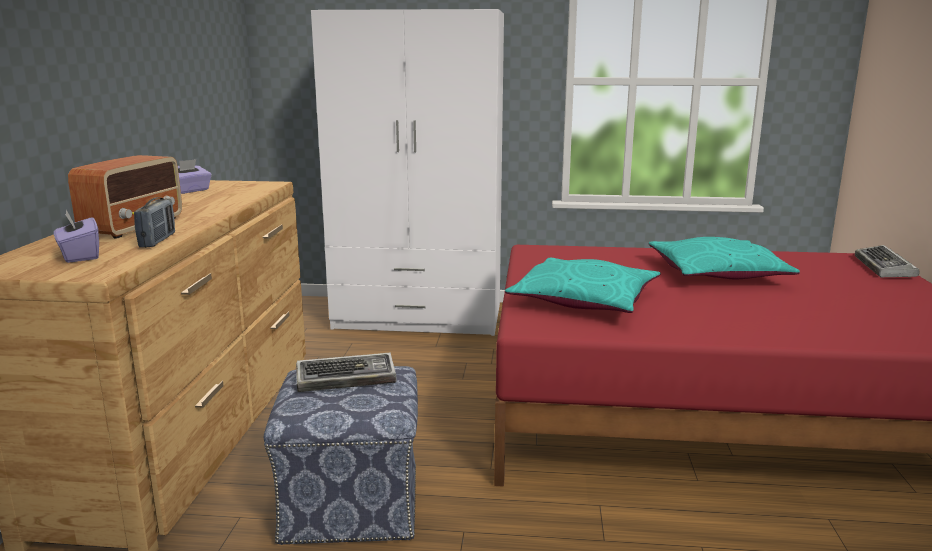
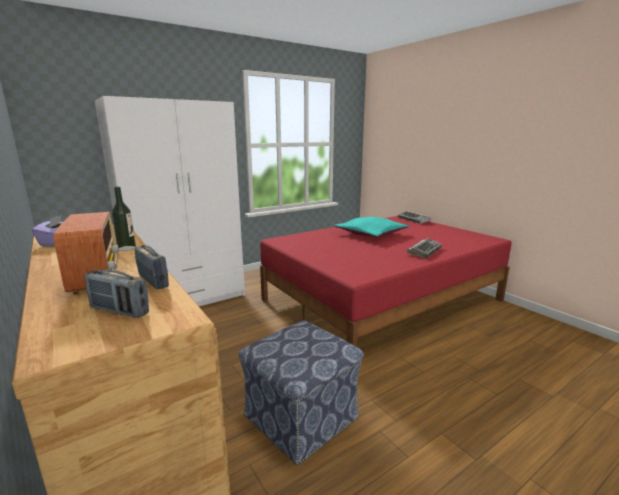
camera: 40 degrees left, 0 degrees up
purple tissue box [54,210,99,263] -> radio [84,270,149,318]
keyboard [296,353,396,392] -> keyboard moved to [407,238,442,258]
turquoise pillow [505,258,661,313] -> none
none -> bottle [112,187,136,251]

